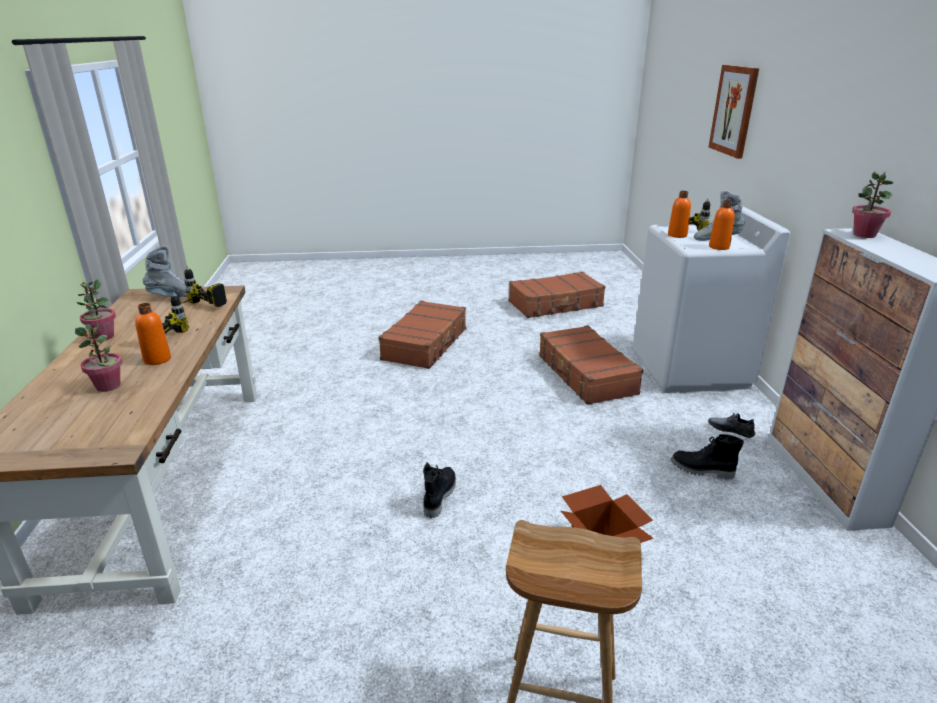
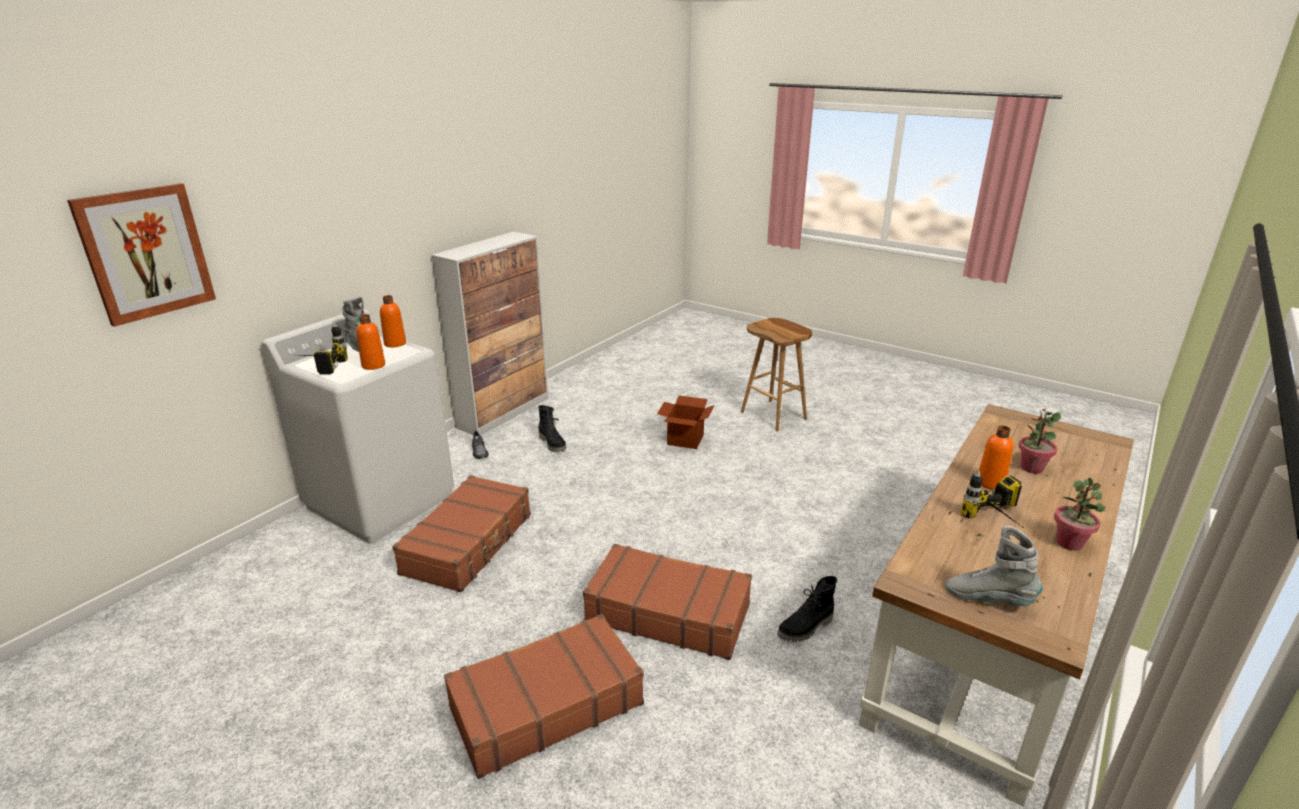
camera: 140 degrees left, 0 degrees up
power drill [181,266,227,307] -> none
black boot [423,462,456,518] -> black boot moved to [777,576,837,642]
brown suitcase [509,271,605,318] -> brown suitcase moved to [583,544,752,660]
potted plant [852,172,893,238] -> none

